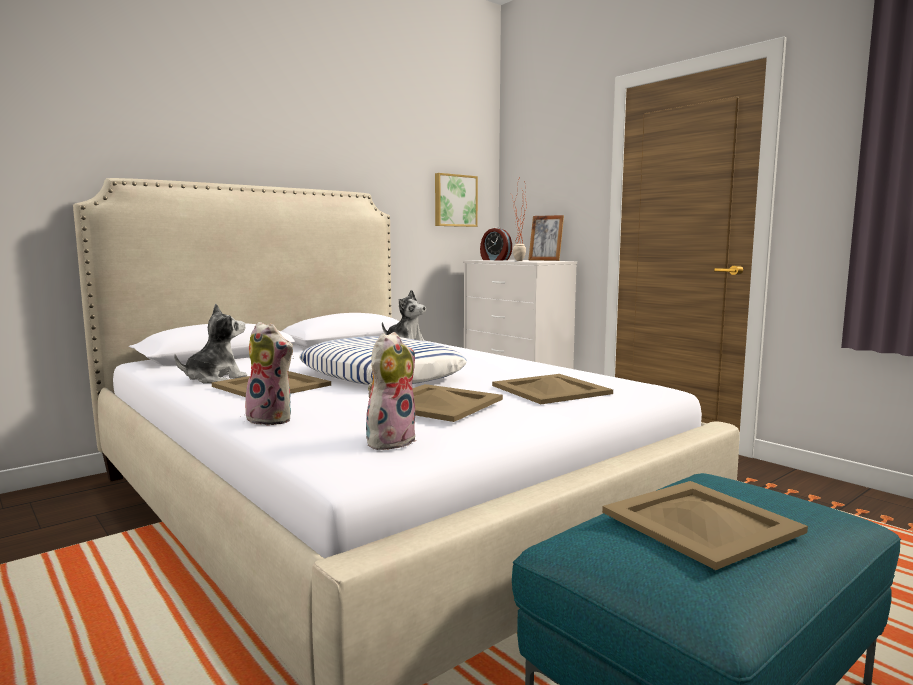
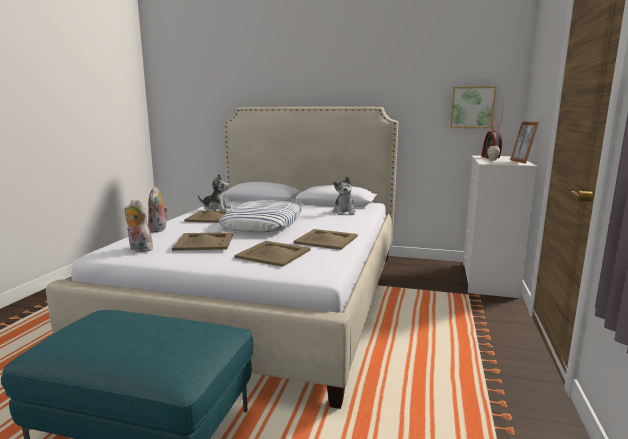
camera: 55 degrees right, 5 degrees up
plush toy [366,332,417,450] -> plush toy turned 150 degrees counterclockwise [125,199,154,252]
beige tray [602,481,808,570] -> beige tray moved to [293,229,358,250]

